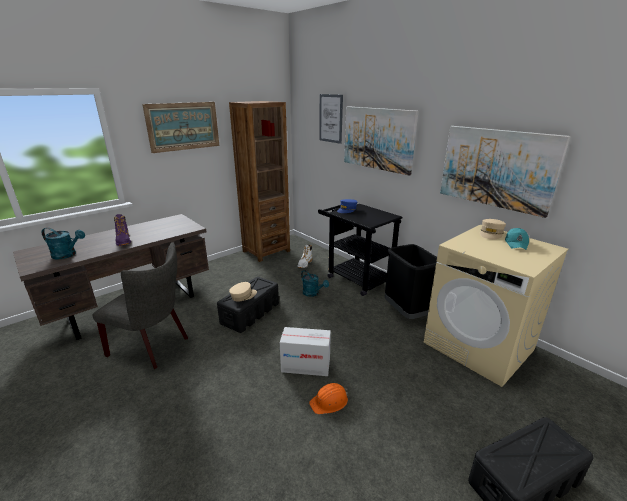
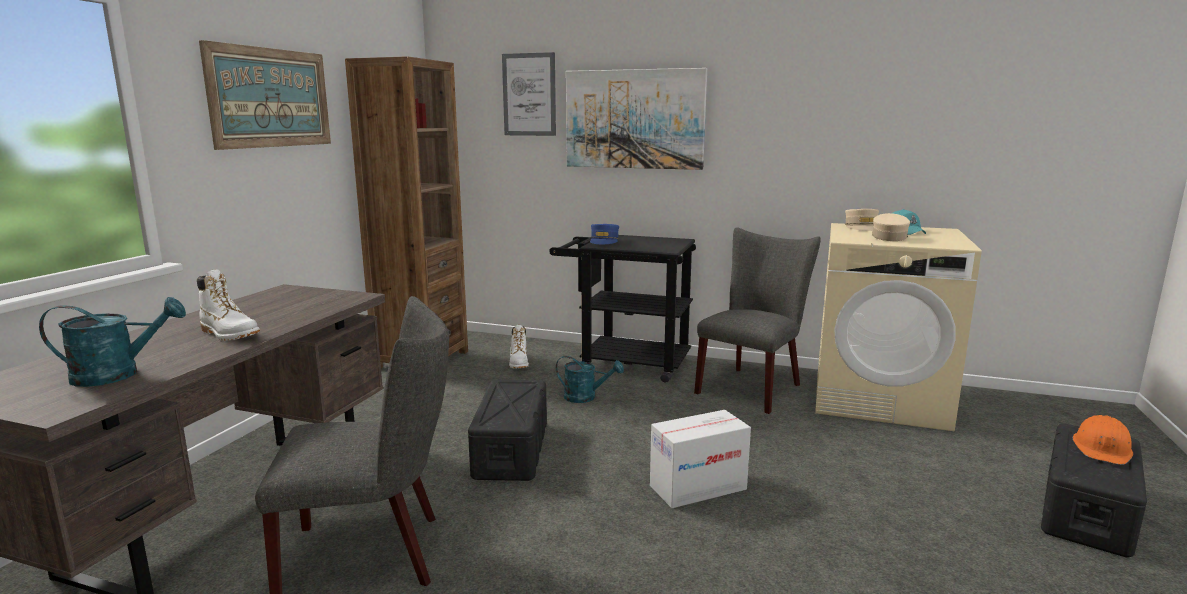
camera: 30 degrees left, 10 degrees down
purple boot [114,214,131,246] -> white boot [197,269,260,341]
beige cap [229,282,257,302] -> beige cap moved to [872,213,910,241]
orange hard hat [309,383,348,414] -> orange hard hat moved to [1073,415,1133,465]
black trash can [385,244,437,319] -> grey chair [694,227,821,414]
picture [440,126,571,218] -> none

